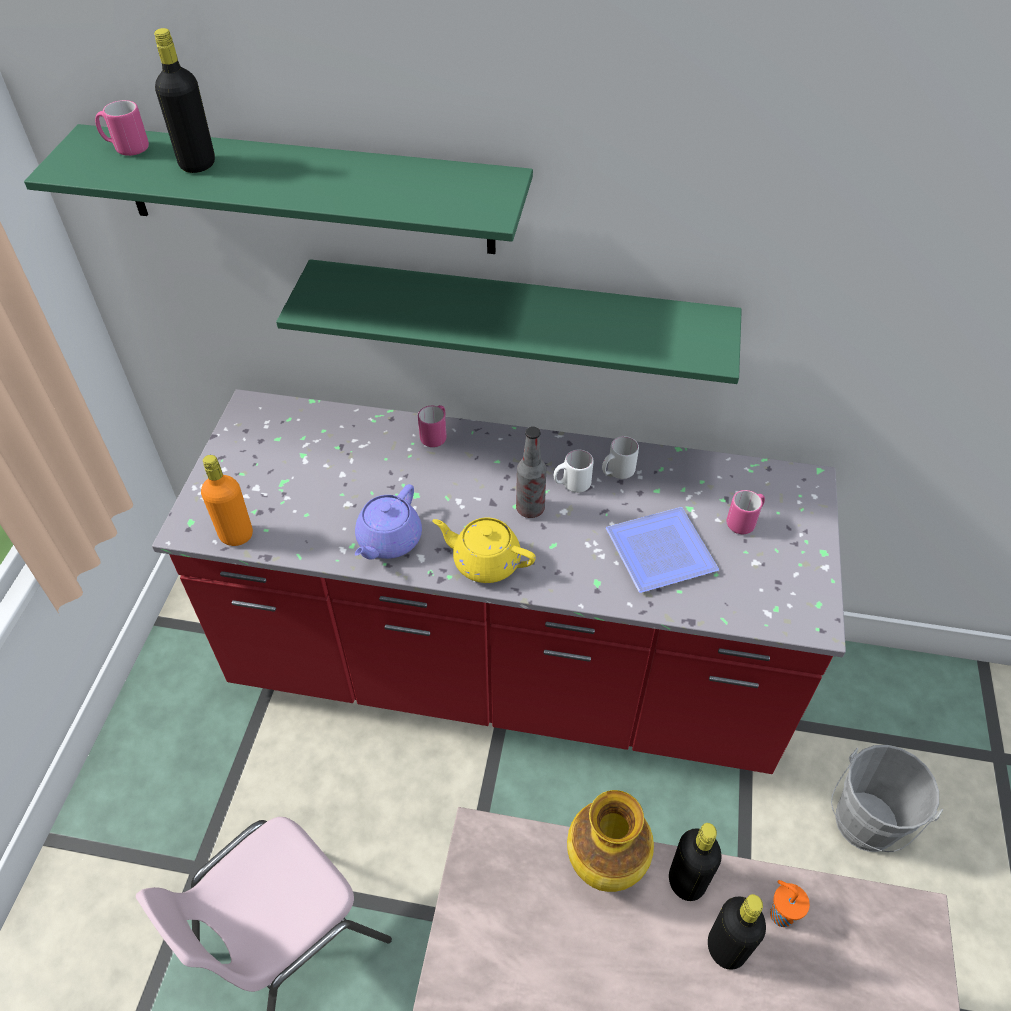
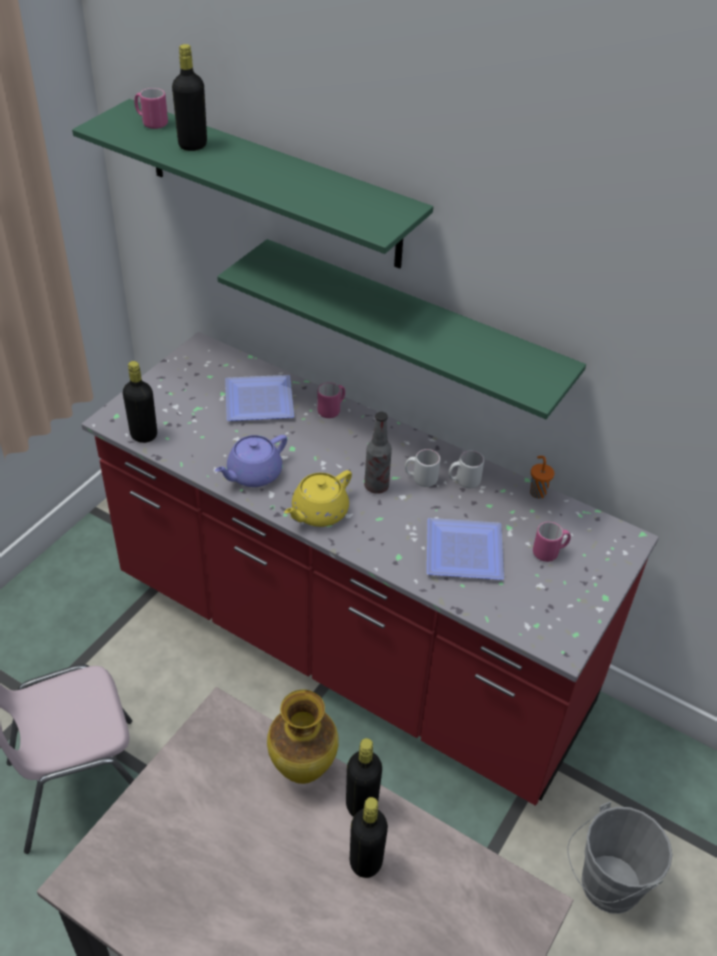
camera: 20 degrees right, 5 degrees down
orange bottle [201,455,253,546] -> black bottle [123,361,157,443]
yellow teapot [432,518,536,583] -> yellow teapot turned 90 degrees counterclockwise [284,470,352,527]
orange cup [770,880,810,927] -> orange cup moved to [530,456,554,499]
none -> plate [225,375,294,421]

